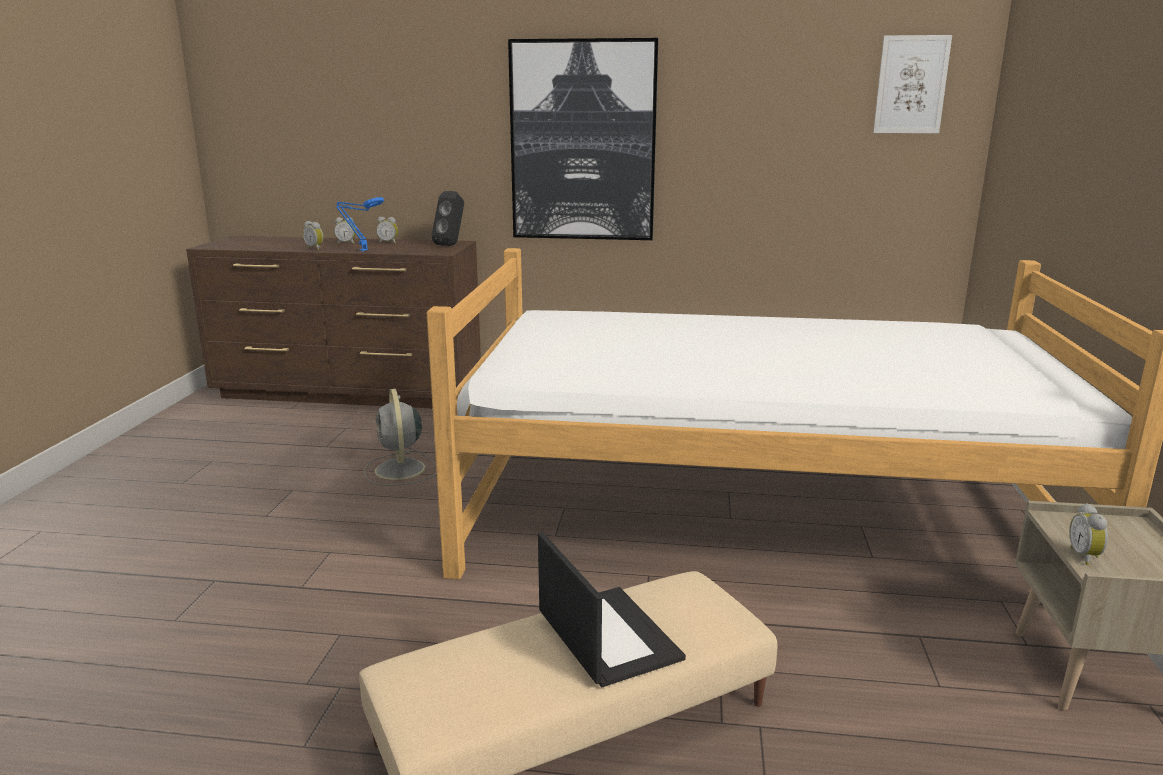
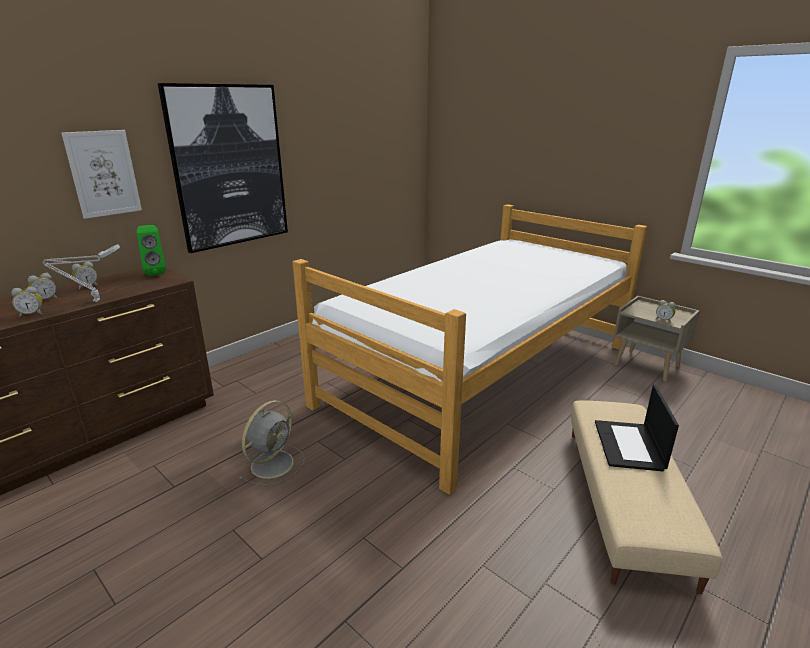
camera: 55 degrees left, 5 degrees up
blue table lamp [336,197,384,251] -> grey table lamp [42,244,120,302]
grey fan [364,389,437,486] -> grey fan turned 75 degrees counterclockwise [239,400,305,485]
black speaker [431,191,464,246] -> green speaker [137,225,166,276]
laptop [538,532,686,687] -> laptop turned 90 degrees counterclockwise [595,385,679,472]
picture [873,35,952,133] -> picture moved to [62,130,142,219]

